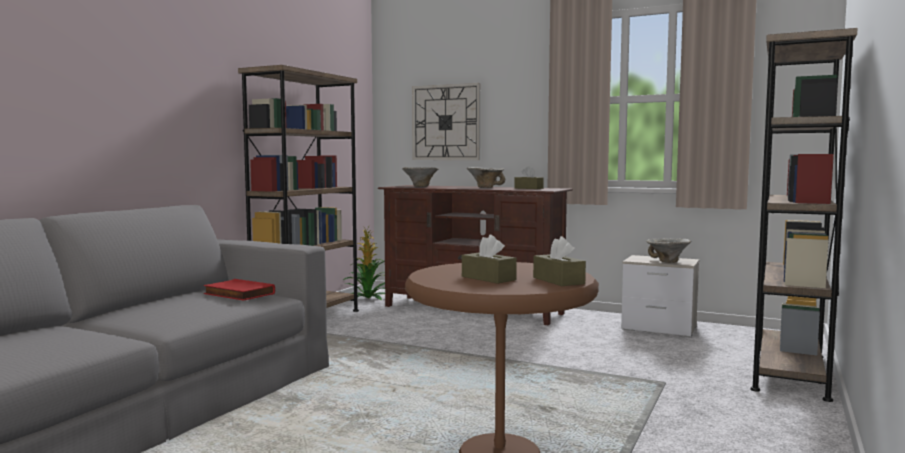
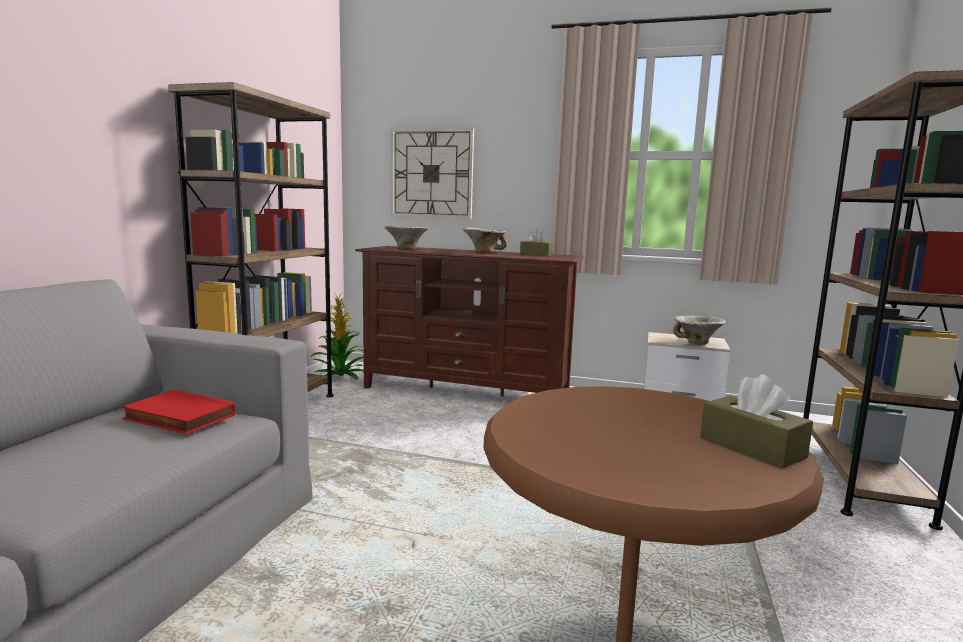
camera: 10 degrees left, 5 degrees up
brown tissue box [462,235,517,284] -> none

